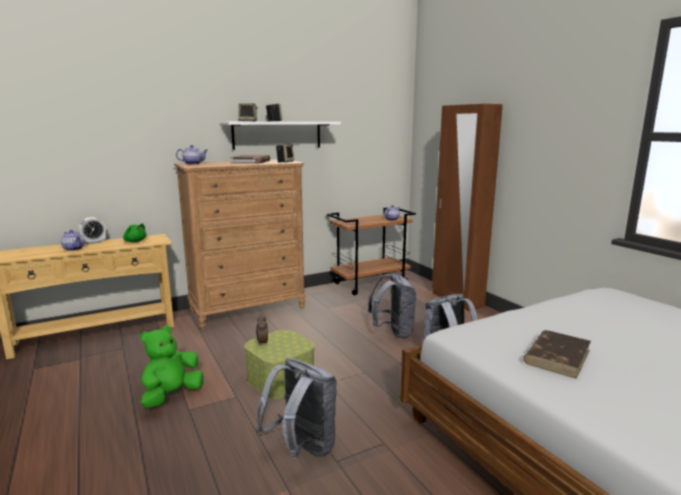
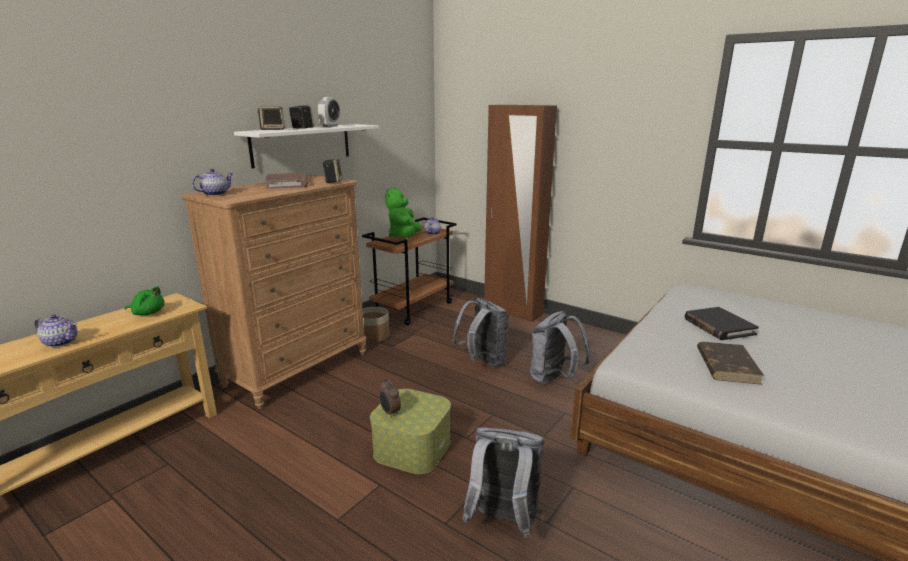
camera: 25 degrees left, 5 degrees up
alarm clock [78,217,106,245] -> alarm clock moved to [318,97,340,127]
green plush toy [140,325,203,408] -> green plush toy moved to [385,187,421,238]
none -> planter [362,307,389,343]
none -> black book [685,307,759,340]

